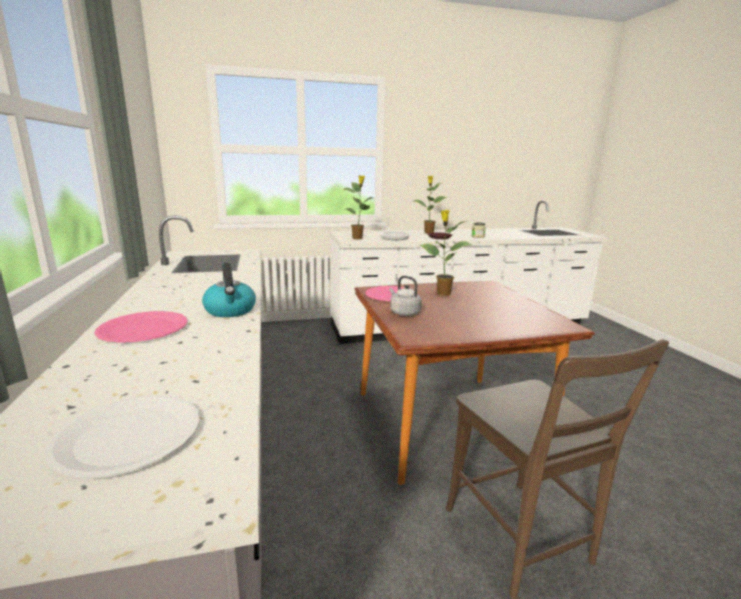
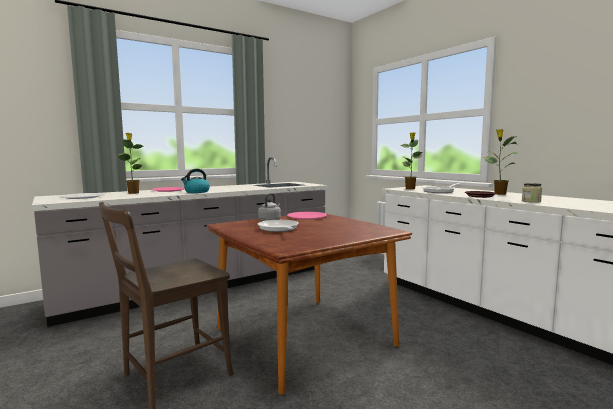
camera: 70 degrees right, 10 degrees down
potted plant [419,210,473,296] -> potted plant moved to [118,133,145,194]
none -> frying pan [258,220,299,232]

